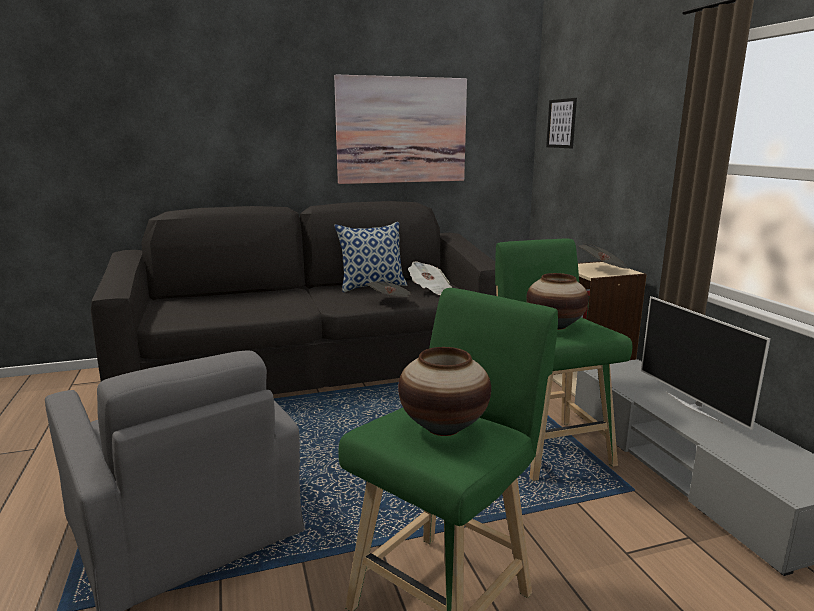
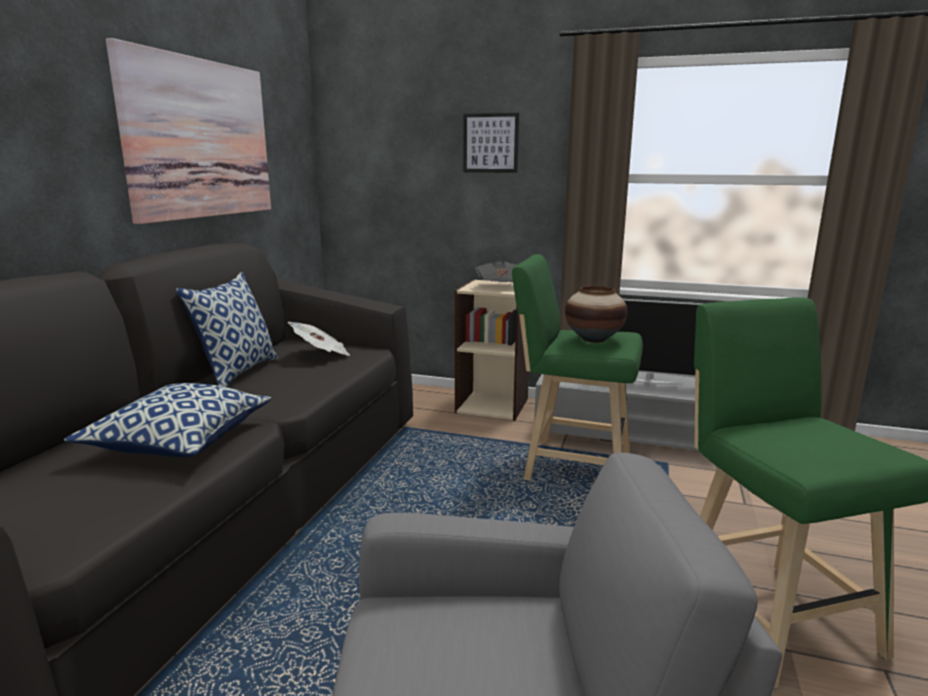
camera: 55 degrees left, 0 degrees up
newspaper [366,281,411,297] -> none
vase [398,347,491,436] -> none
picture [546,98,577,148] -> picture moved to [463,113,519,173]
none -> pillow [64,383,271,457]

